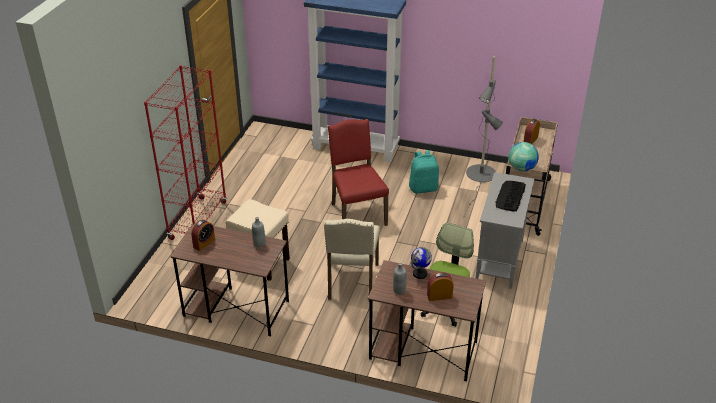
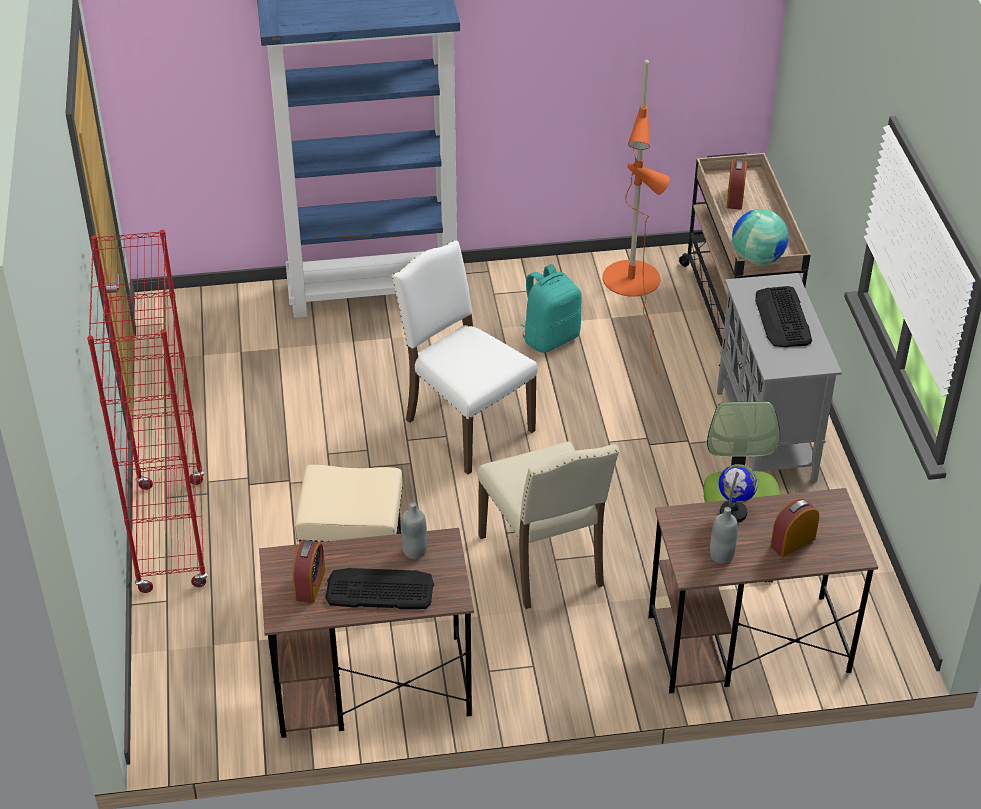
camera: 25 degrees left, 5 degrees up
red chair [328,119,389,226] -> white chair [392,240,538,475]
grey floor lamp [464,56,503,216] -> orange floor lamp [602,60,670,375]
none -> keyboard [326,568,434,609]

